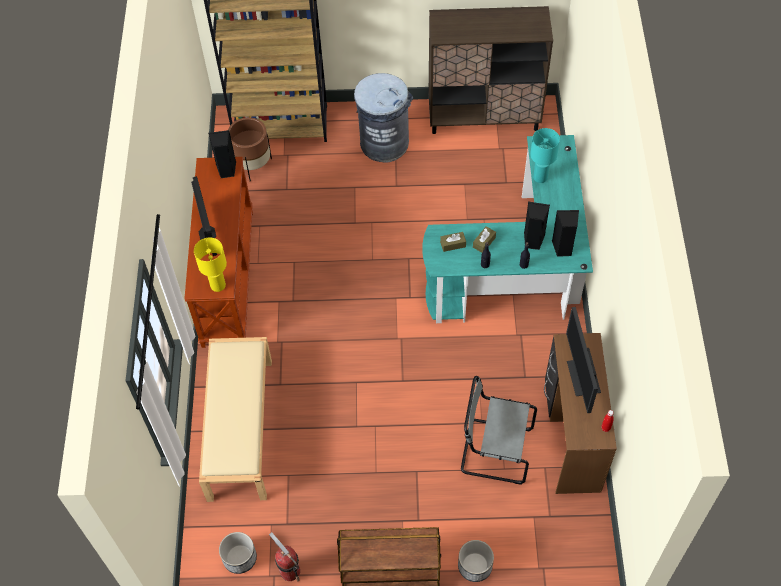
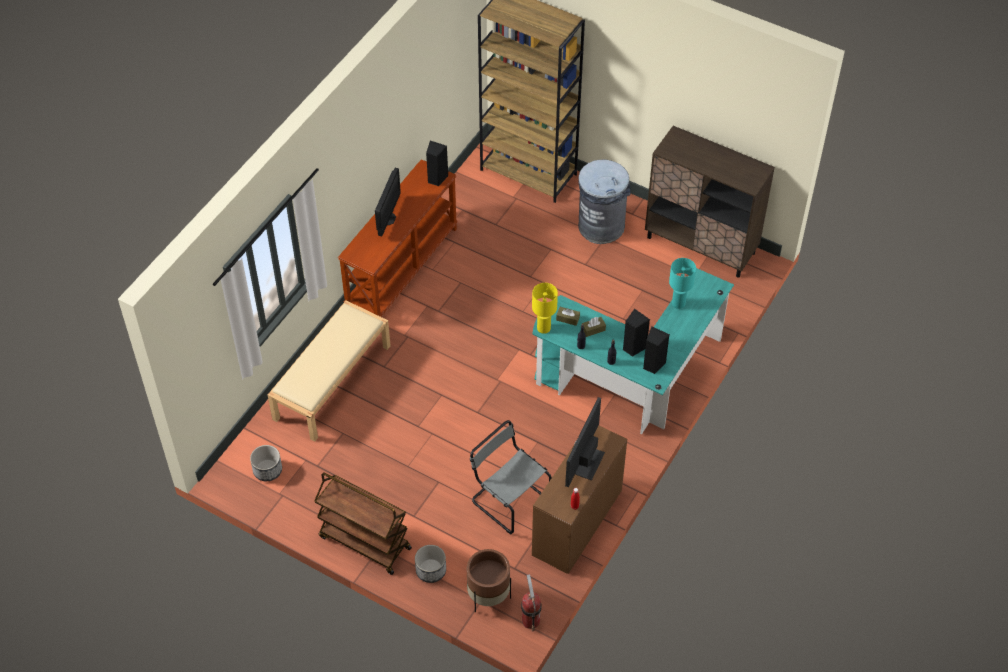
camera: 30 degrees right, 5 degrees down
yellow table lamp [194,237,227,292] -> yellow table lamp moved to [532,283,558,334]
brown planter [228,117,272,182] -> brown planter moved to [467,549,511,612]
fire extinguisher [269,532,300,581] -> fire extinguisher moved to [521,574,542,631]

